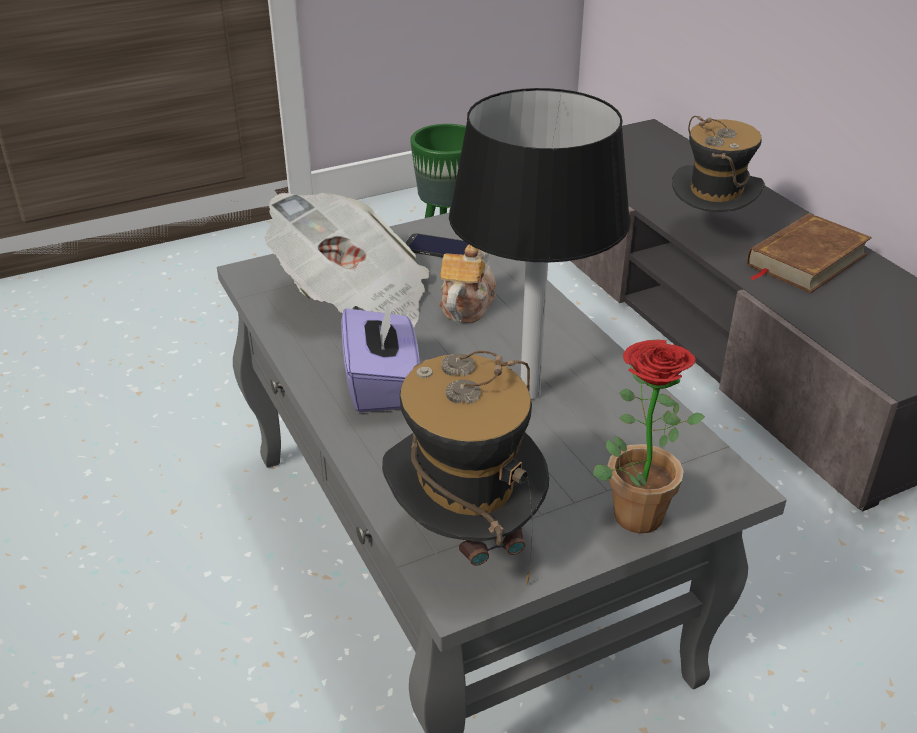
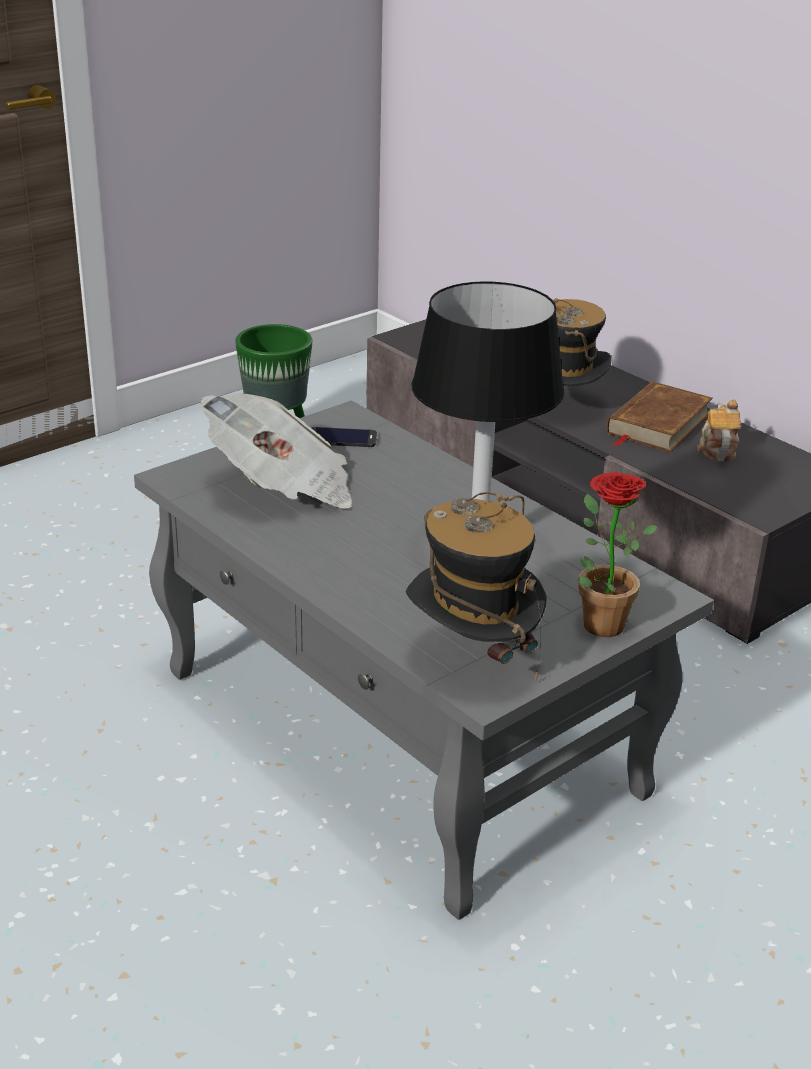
camera: 15 degrees left, 5 degrees down
purple tissue box [341,302,420,412] -> none
teapot [439,245,496,323] -> teapot moved to [697,400,741,462]

